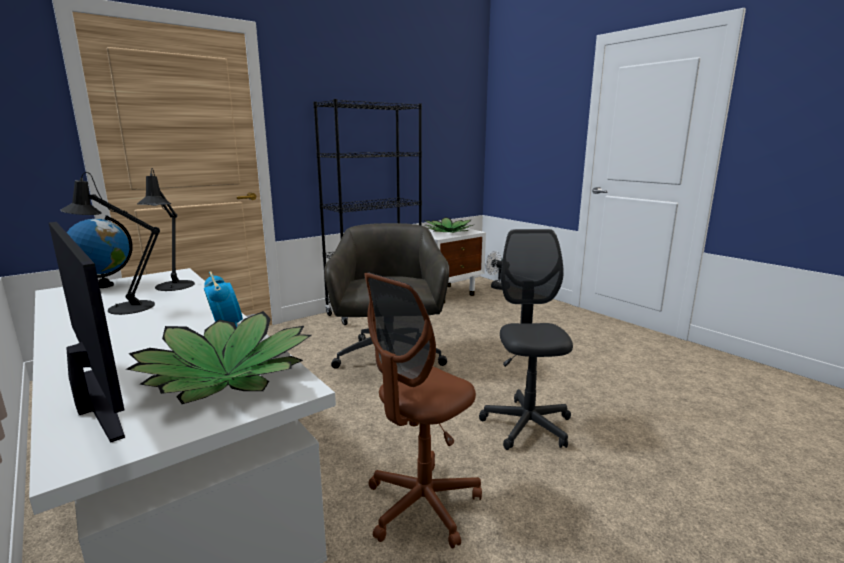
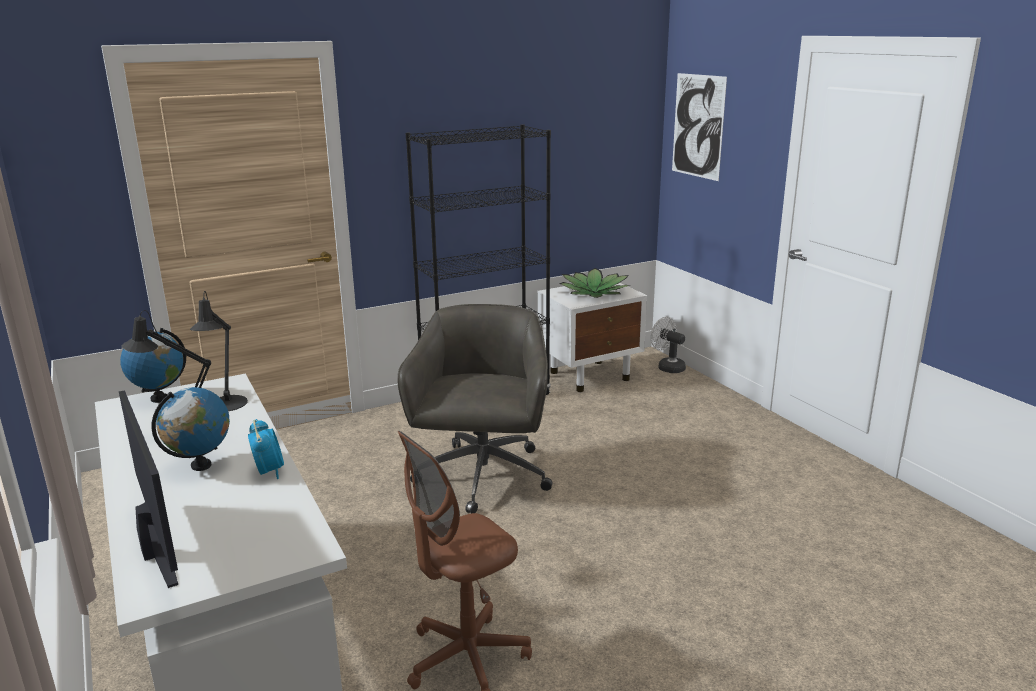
camera: 10 degrees right, 5 degrees up
potted plant [126,311,311,404] -> none
grey office chair [479,229,573,450] -> none
none -> globe [152,387,230,471]
none -> picture [672,73,727,181]

